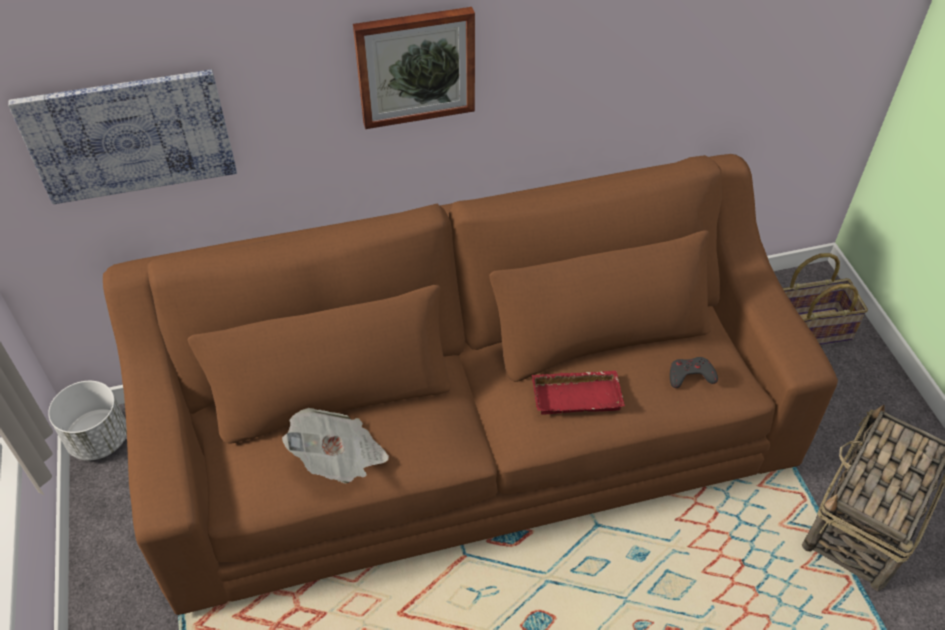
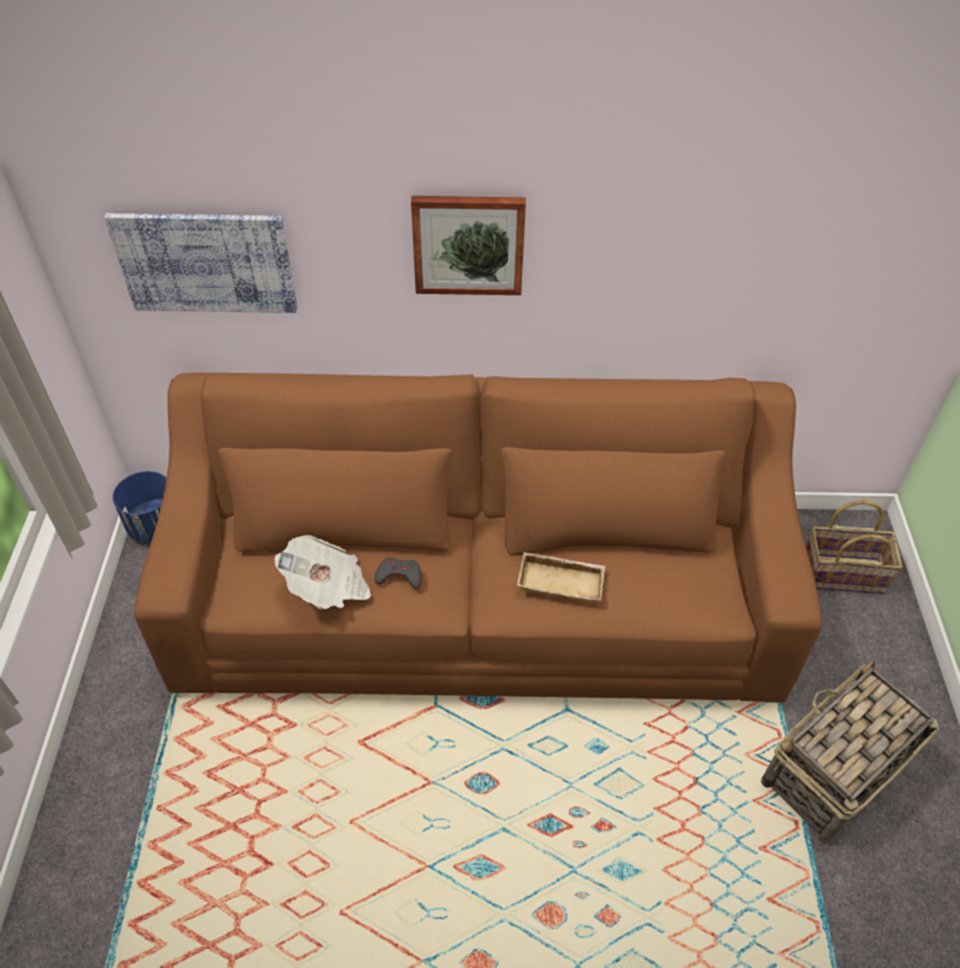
camera: 15 degrees right, 0 degrees up
white planter [48,381,127,460] -> blue planter [113,471,166,542]
red tray [532,370,625,415] -> beige tray [517,552,606,604]
grey game controller [670,357,718,388] -> grey game controller moved to [374,558,422,589]

